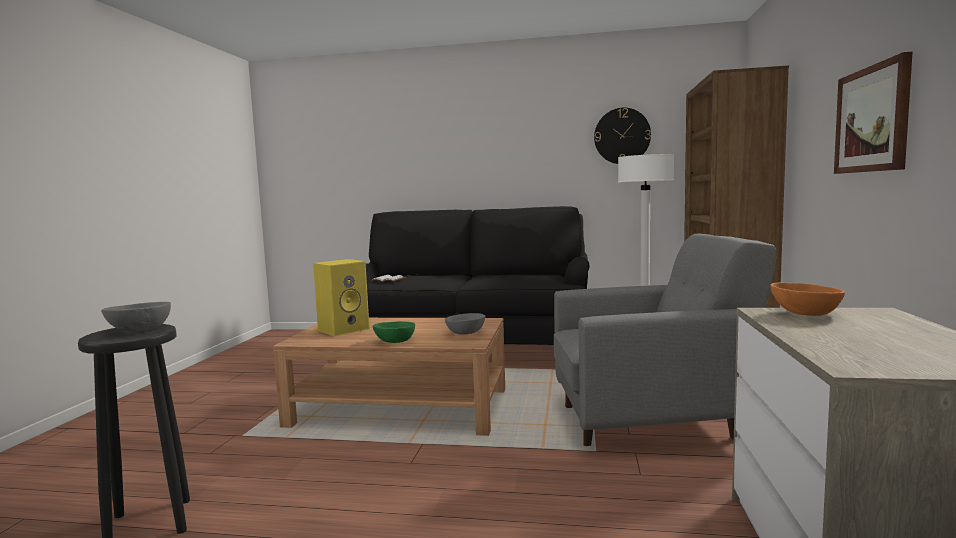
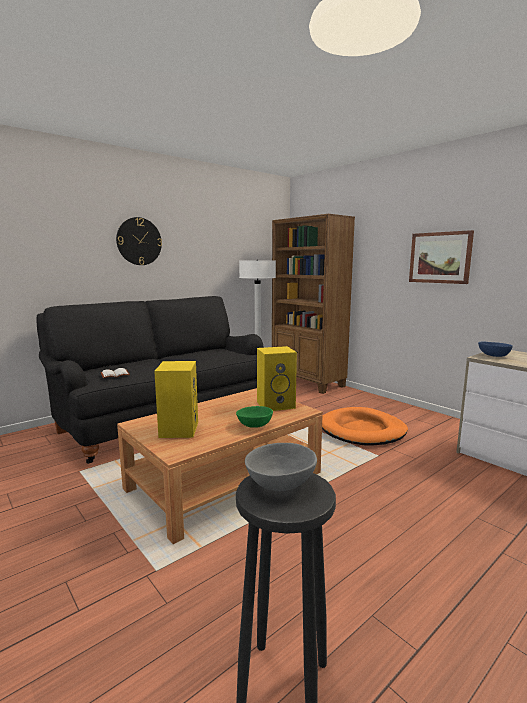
camera: 50 degrees left, 5 degrees up
grey bowl [444,313,485,335] -> yellow speaker [257,346,297,411]
grey armchair [554,234,776,446] -> orange dog bed [322,407,408,446]
wall clock [594,108,651,164] -> wall clock moved to [116,217,162,265]
orange bowl [770,282,845,316] -> blue bowl [478,342,513,357]

